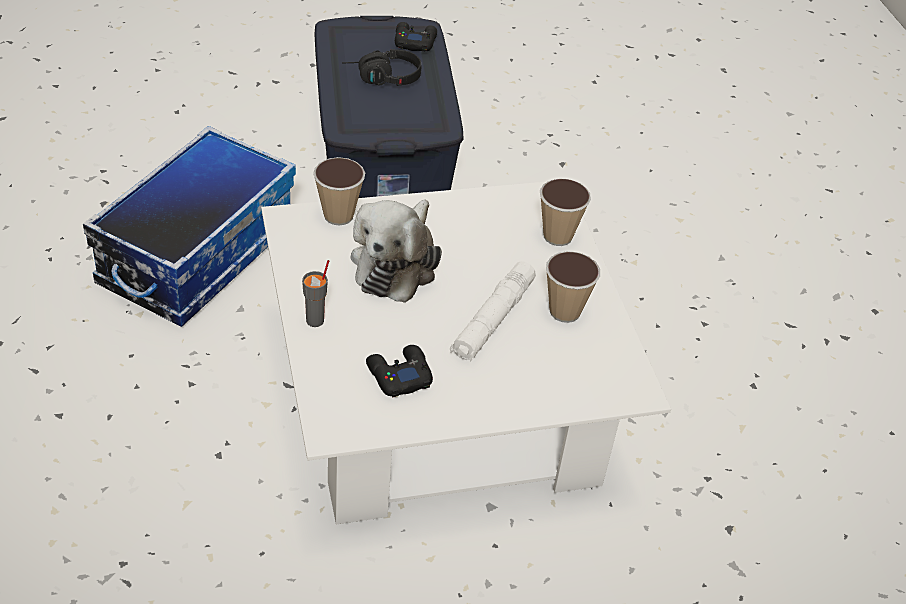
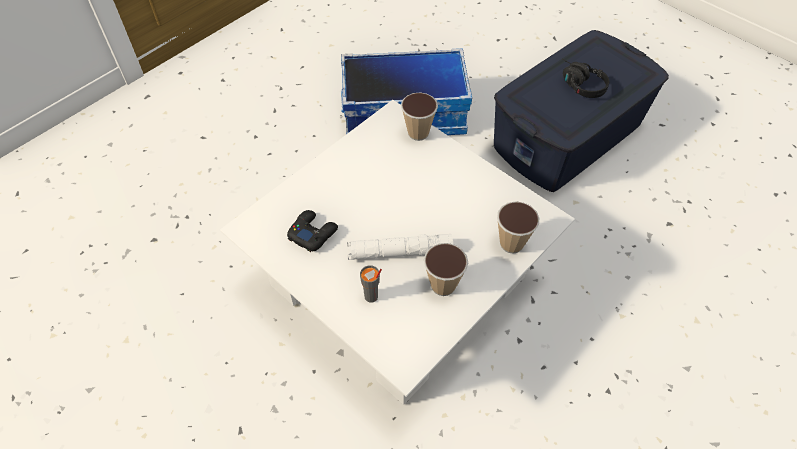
camera: 60 degrees right, 10 degrees up
grey cup [302,260,329,327] -> grey cup moved to [360,265,382,303]
plush toy [351,199,442,303] -> none
black game controller [395,22,437,51] -> none

